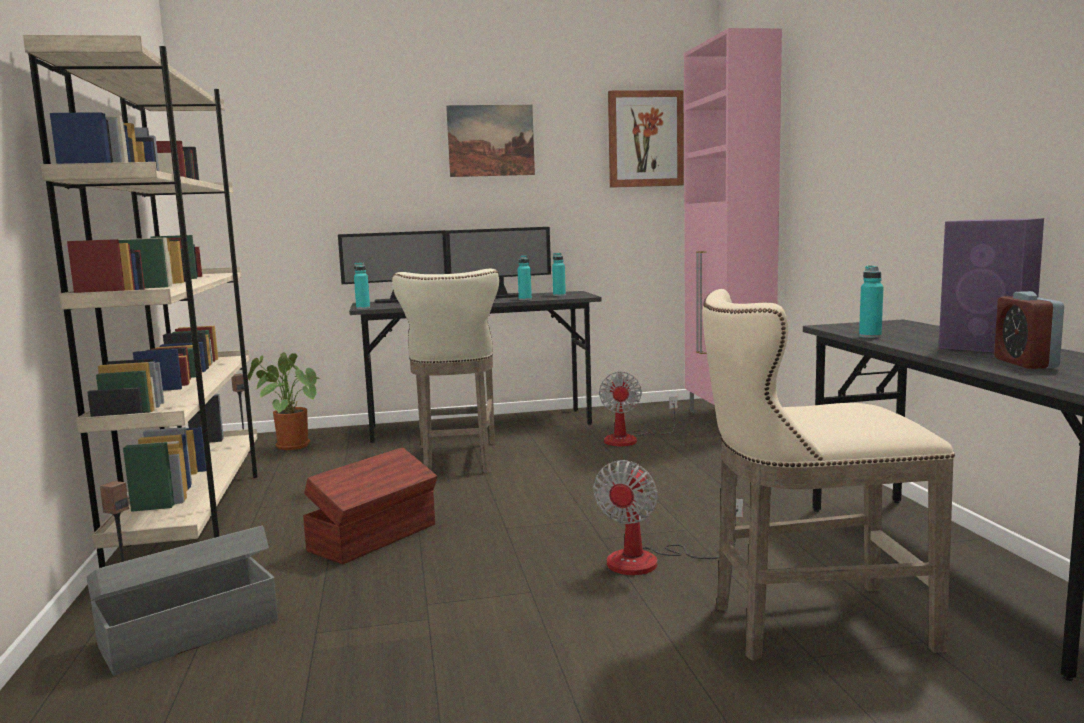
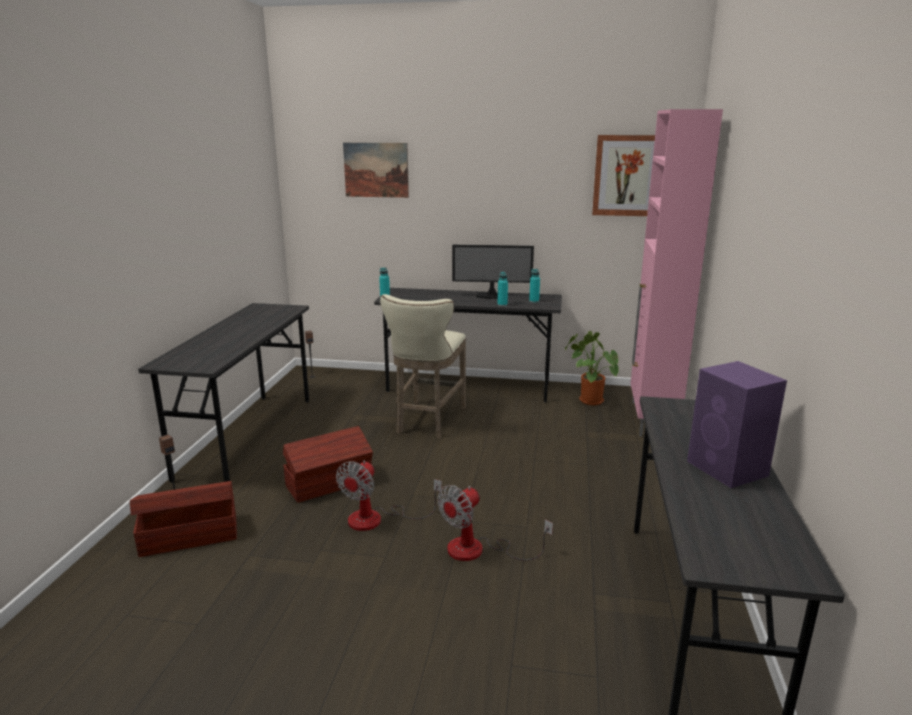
camera: 20 degrees right, 10 degrees up
beige bookcase [23,35,258,568] -> grey desk [138,303,309,483]
grey storage box [87,526,278,676] -> brown storage box [130,481,237,557]
potted plant [248,352,320,450] -> potted plant moved to [565,331,619,405]
monitor [338,230,448,303] -> none
picture [446,105,535,177] -> picture moved to [343,142,409,198]
fan [599,372,678,446] -> fan moved to [336,460,442,531]
beige stool [703,289,955,661] -> none
turquoise bottle [859,265,883,338] -> none
alarm clock [994,291,1064,369] -> none

